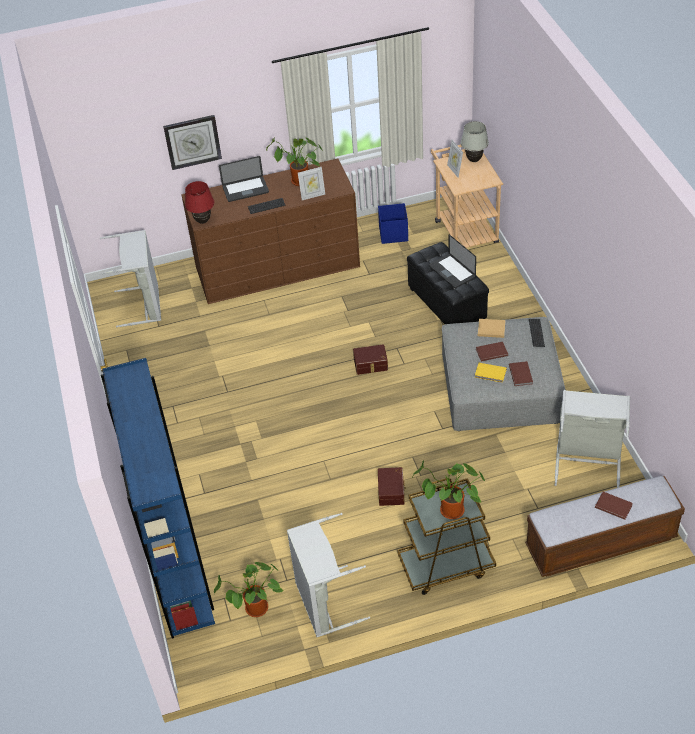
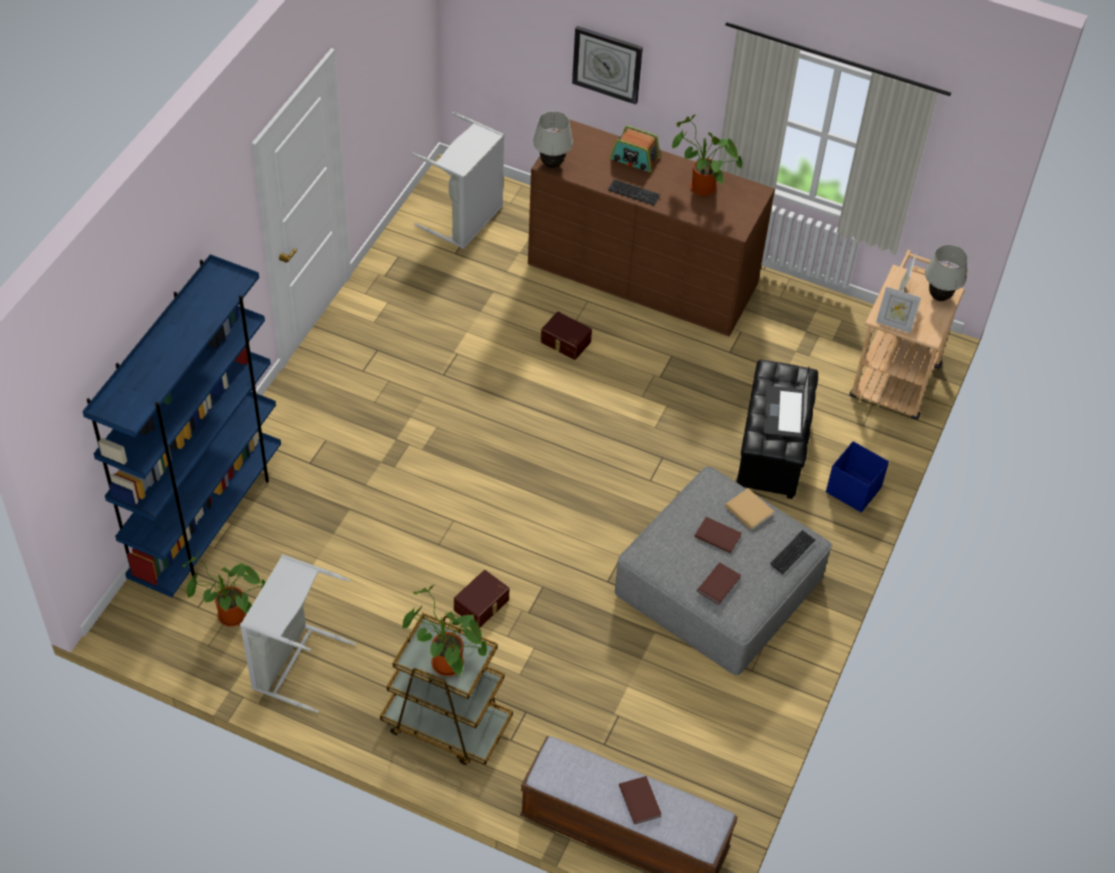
camera: 35 degrees right, 5 degrees up
red table lamp [185,181,214,224] -> white table lamp [533,111,573,168]
laptop [219,156,269,202] -> radio [610,125,660,172]
picture frame [298,167,325,200] -> picture frame moved to [876,287,921,333]
brown storage box [353,344,388,375] -> brown storage box moved to [541,312,592,360]
blue storage box [378,203,408,244] -> blue storage box moved to [826,441,889,513]
yellow book [475,363,507,383] -> none
grey laundry basket [555,390,630,488] -> none

